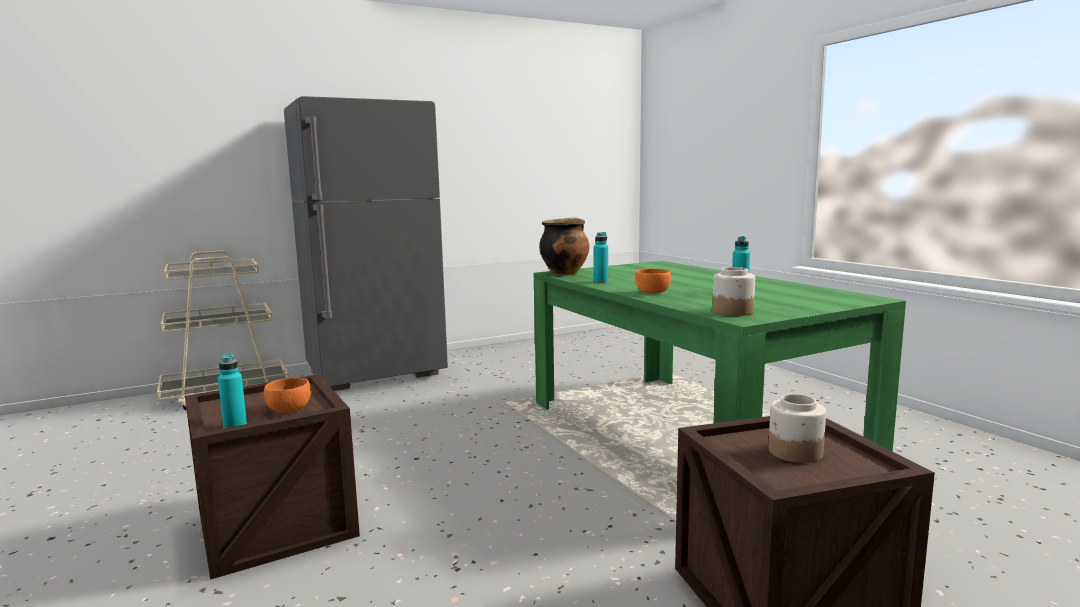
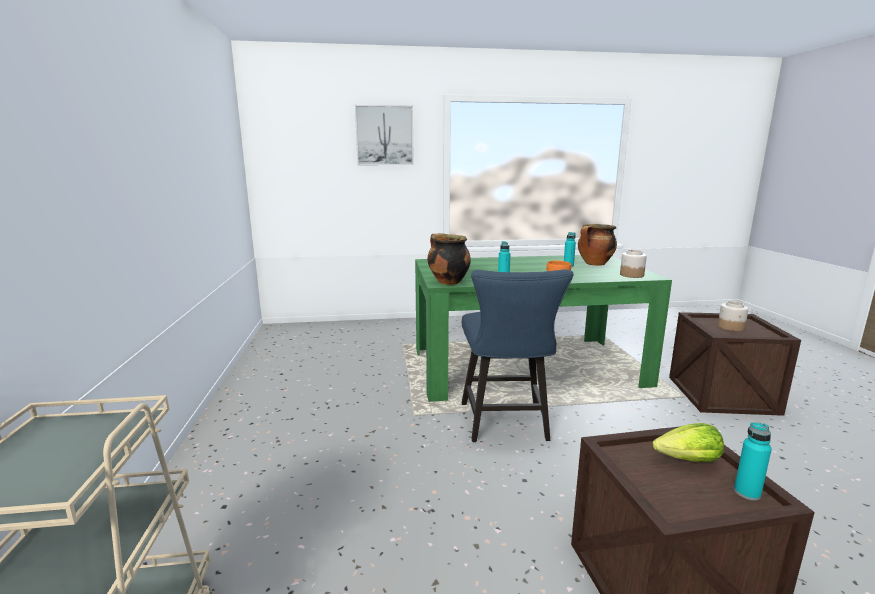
camera: 70 degrees left, 5 degrees up
orange bowl [264,378,311,413] -> lettuce [652,423,724,462]
grey fridge [284,96,448,391] -> none
none -> picture [355,105,414,165]
none -> blue chair [462,269,574,442]
none -> cooking pot [578,224,617,266]

